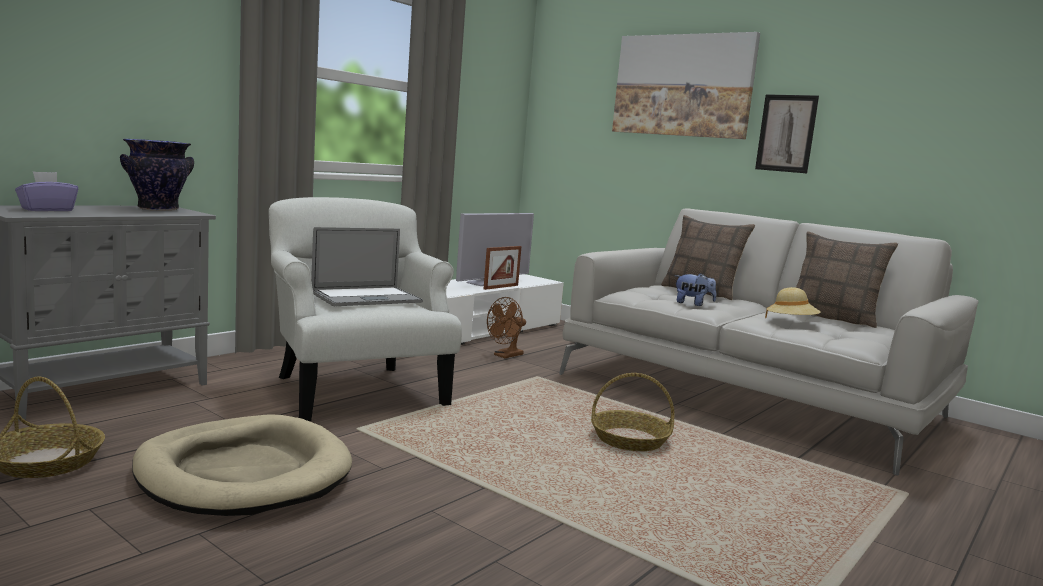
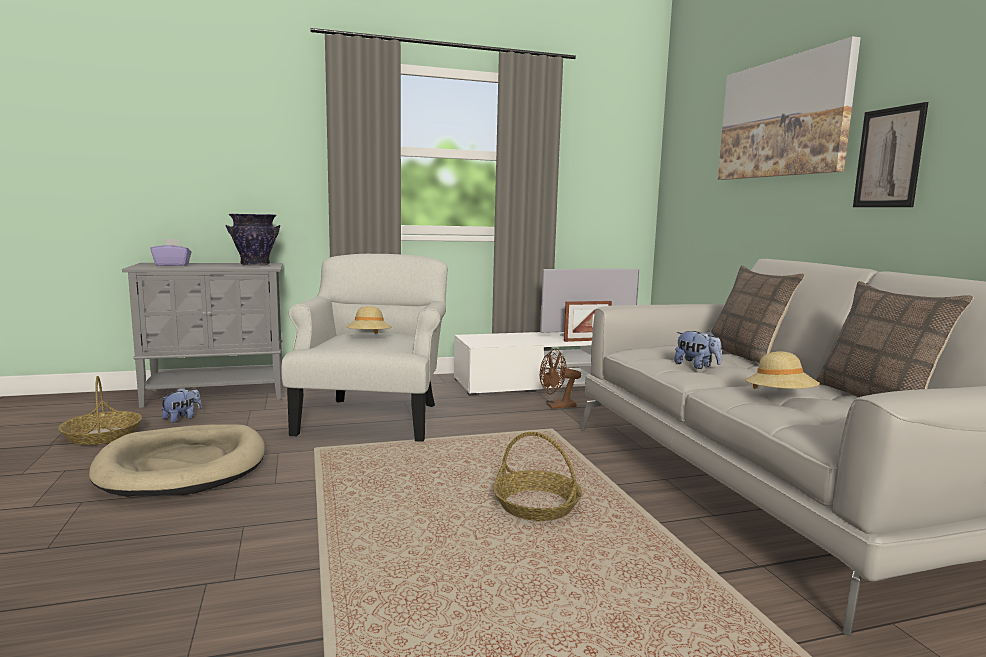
camera: 35 degrees right, 0 degrees up
laptop [311,227,423,306] -> beige hat [345,306,392,334]
none -> plush toy [161,388,202,423]

